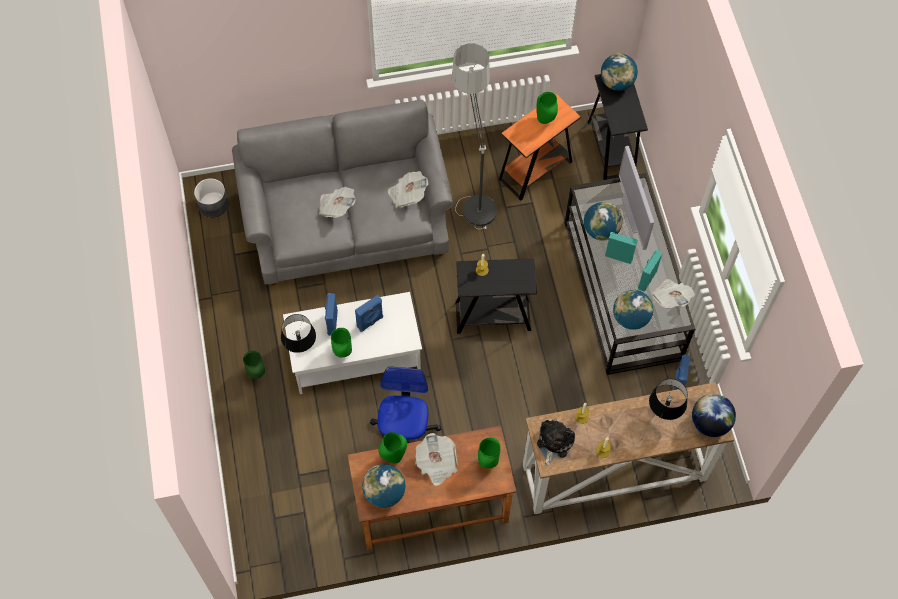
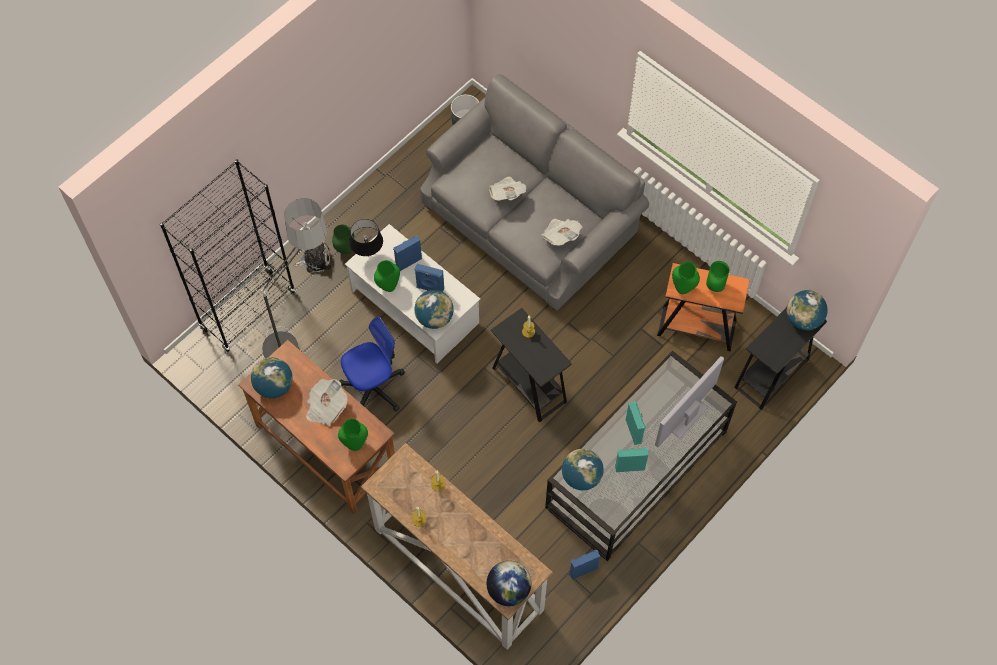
camera: 55 degrees right, 0 degrees up
green vase [379,432,407,464] -> green vase moved to [672,262,700,294]
floor lamp [452,44,497,229] -> floor lamp moved to [260,198,327,359]
plush toy [537,419,575,466] -> plush toy moved to [294,241,331,272]
globe [584,202,623,241] -> globe moved to [415,290,454,329]
black table lamp [649,379,688,420] -> none
newspaper [651,279,695,308] -> none
none -> black bookcase [160,160,295,352]

